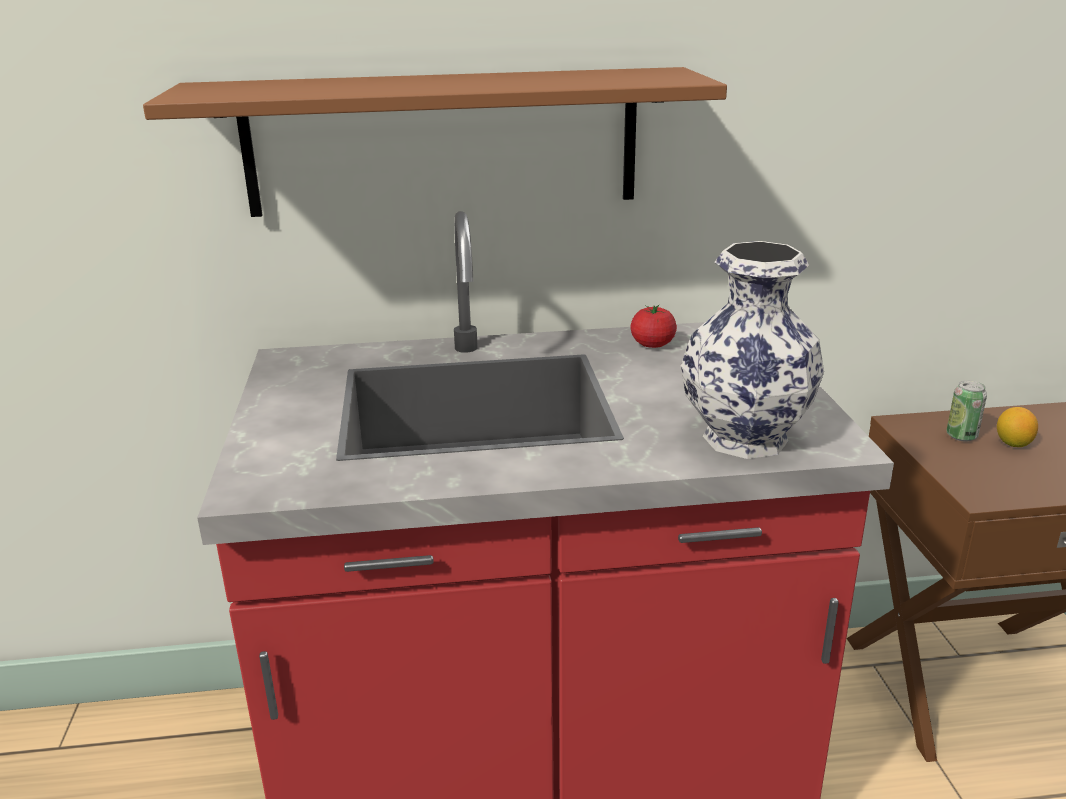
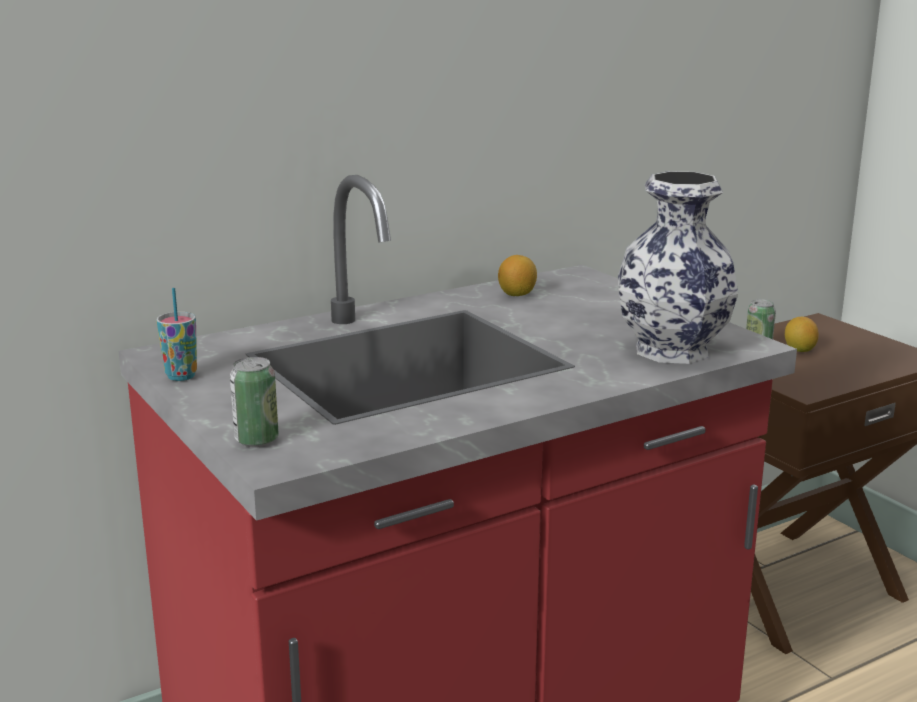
camera: 25 degrees left, 5 degrees down
brown shelf [143,67,727,217] -> none
tomato [630,305,677,348] -> lemon [498,255,537,296]
none -> cup [157,288,197,381]
none -> can [230,357,279,447]

